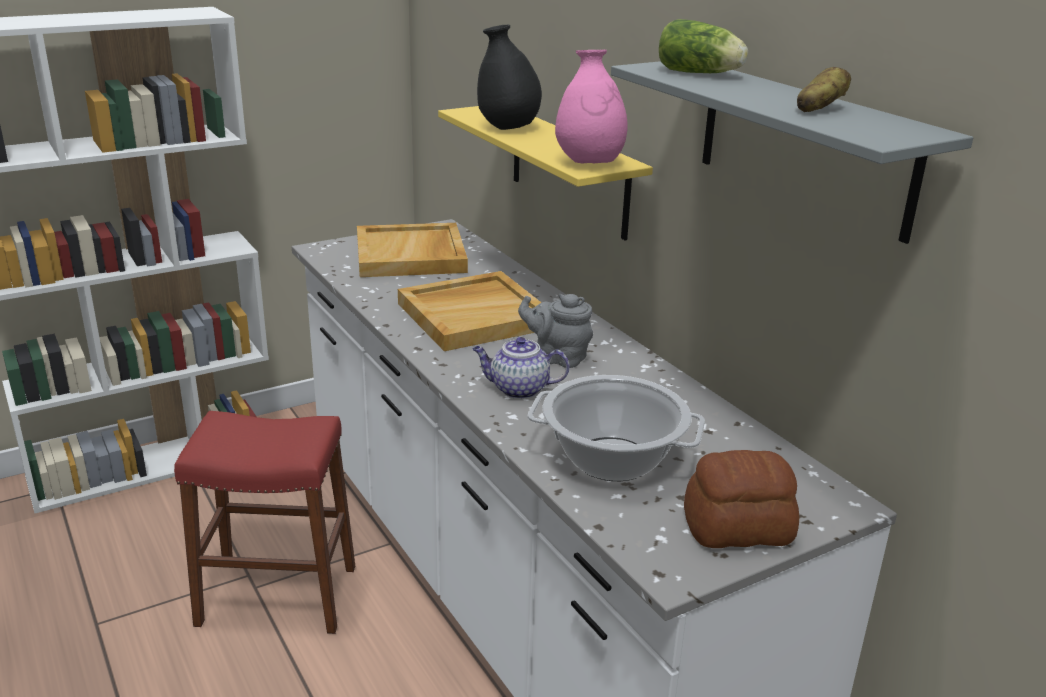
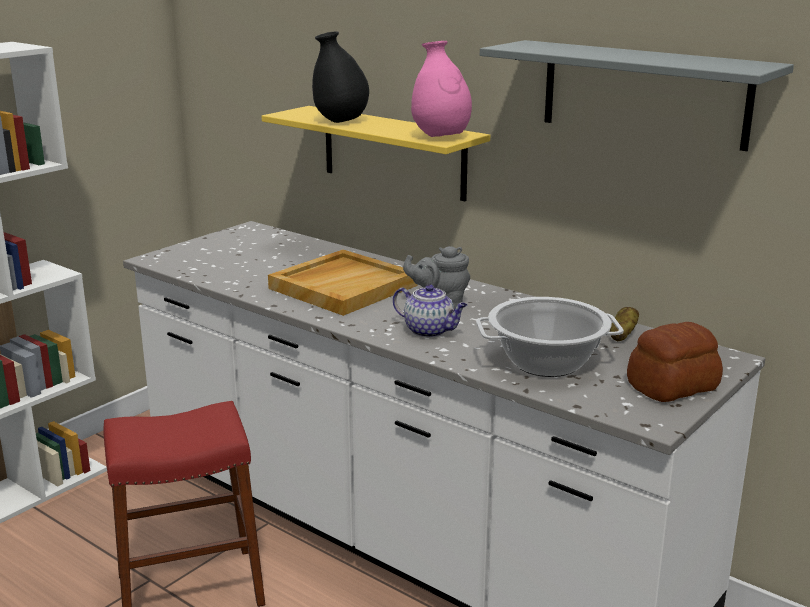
camera: 20 degrees left, 5 degrees down
beige tray [357,223,468,277] -> none
teapot [473,337,570,399] -> teapot turned 135 degrees counterclockwise [393,284,467,338]
lettuce [659,19,748,73] -> none
potato [797,67,851,112] -> potato moved to [610,307,639,341]

